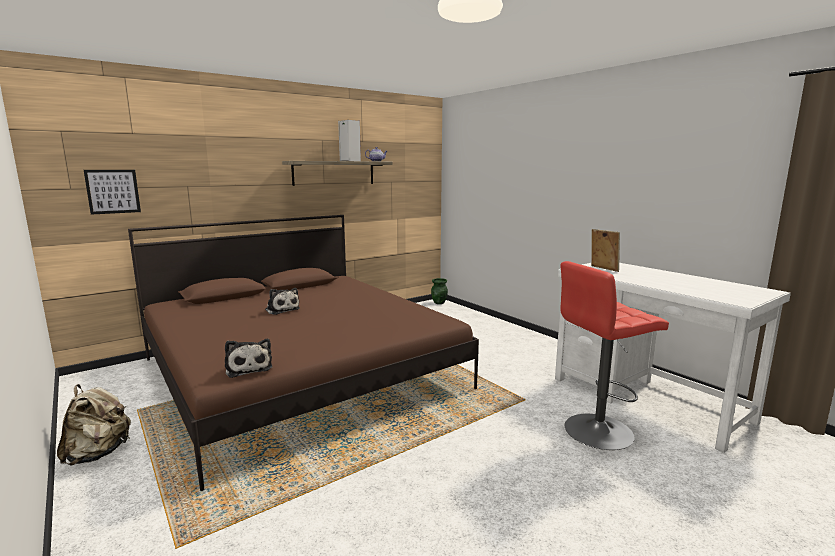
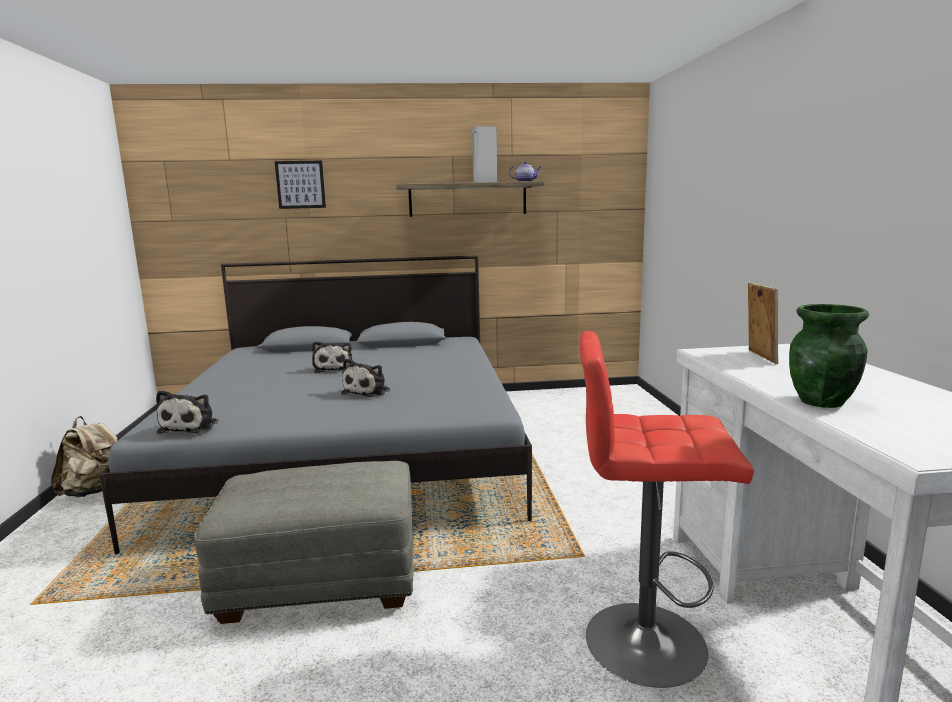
camera: 30 degrees right, 0 degrees up
picture [84,170,141,215] -> picture moved to [275,161,326,209]
brown bed [128,215,479,491] -> grey bed [99,255,532,554]
green vase [431,278,448,304] -> green vase moved to [789,304,869,408]
none -> grey ottoman [194,461,414,624]
none -> plush toy [341,358,390,397]

